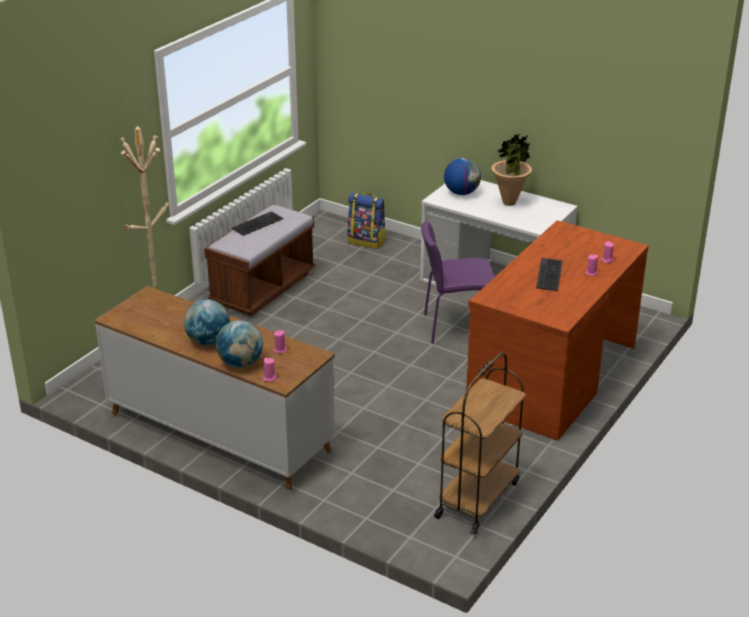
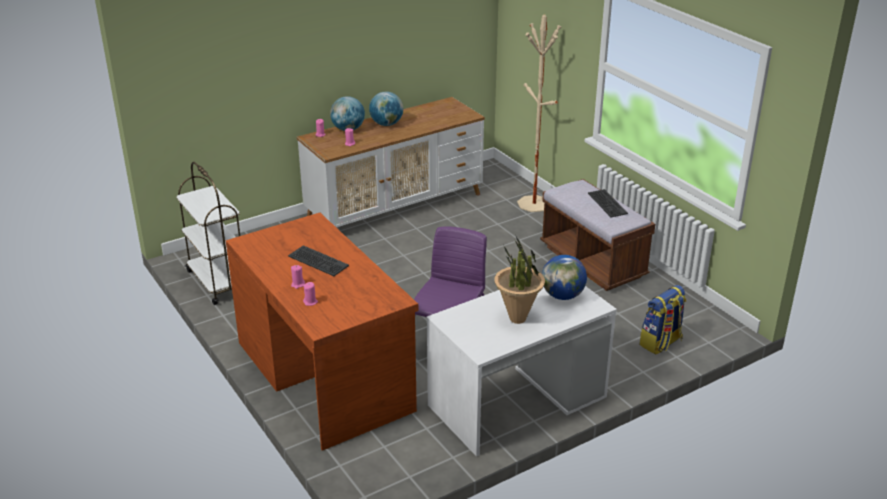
camera: 115 degrees right, 0 degrees up
brown cart [434,353,526,535] -> white cart [176,162,240,305]

